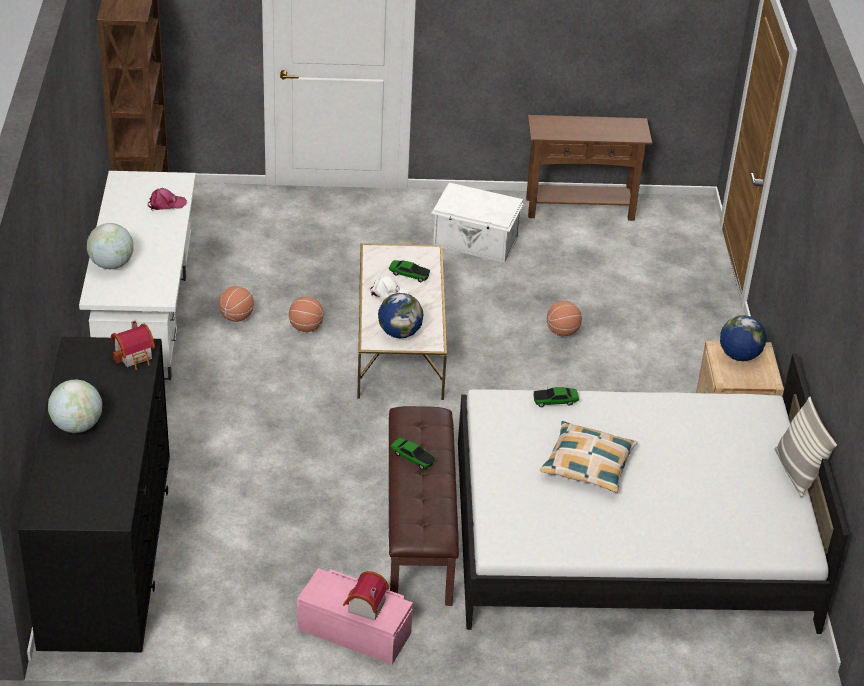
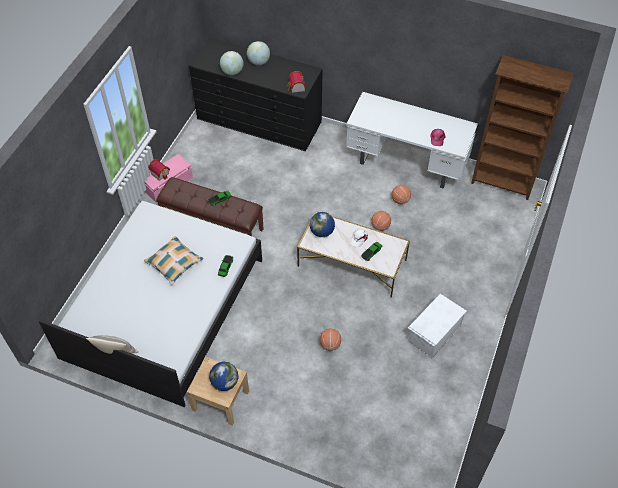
camera: 115 degrees right, 15 degrees up
globe [87,223,134,269] -> globe moved to [220,51,243,75]
brown console table [526,115,652,221] -> none

